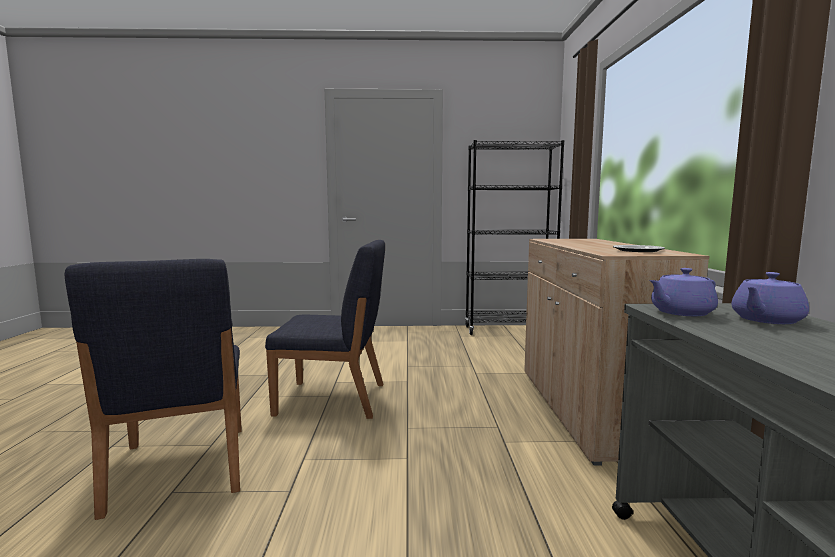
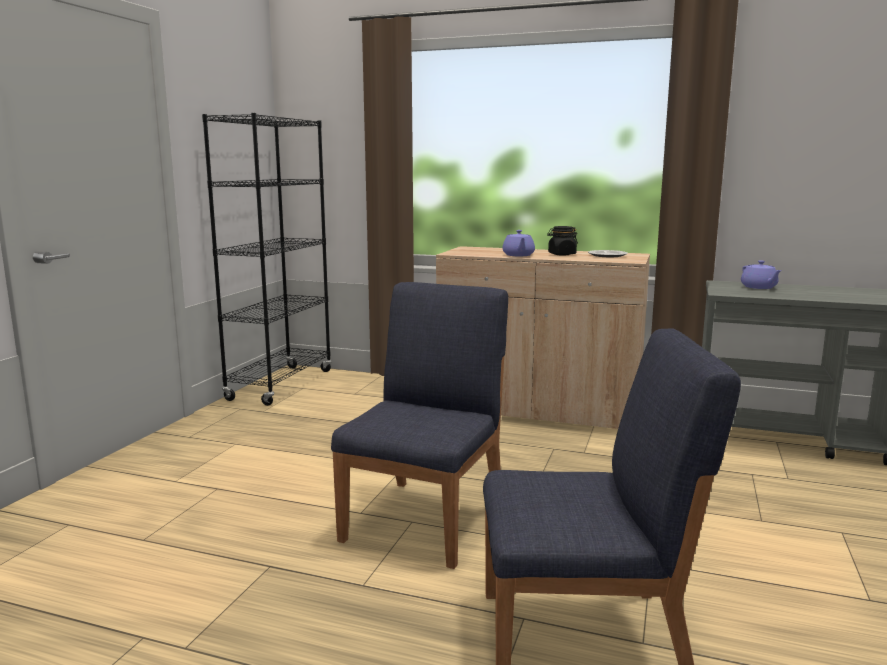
camera: 70 degrees left, 5 degrees up
purple teapot [649,268,718,316] -> purple teapot moved to [502,230,535,256]
none -> black jar [547,226,578,255]

